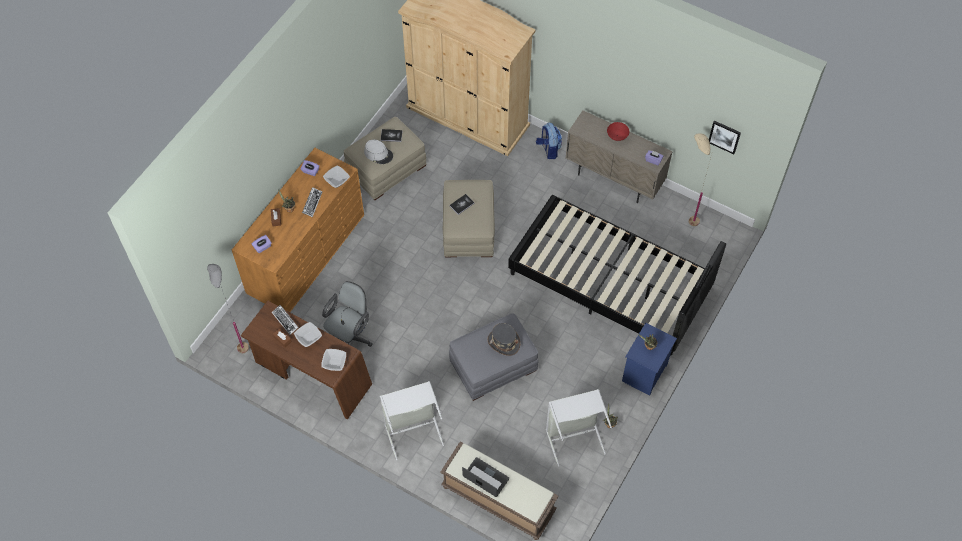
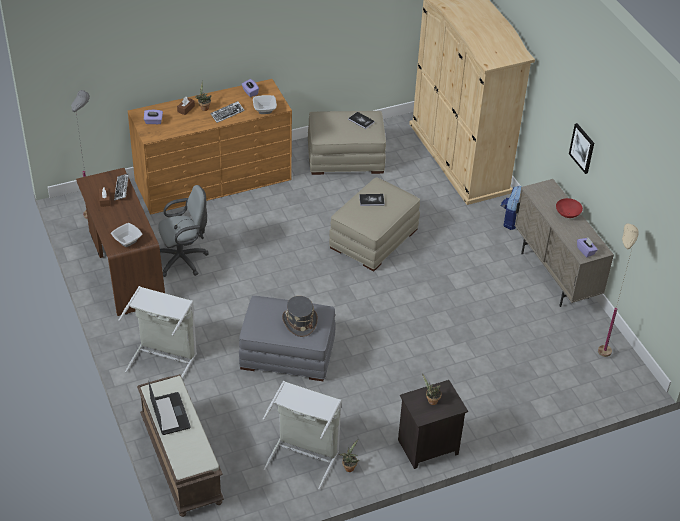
camera: 35 degrees right, 15 degrees down
bowl [294,322,322,347] -> none
grey hat [364,140,393,164] -> none
black bed [508,195,726,355] -> none
blue nightstand [622,323,677,396] -> black nightstand [398,380,468,469]
picture [709,121,741,154] -> picture moved to [569,123,594,174]

